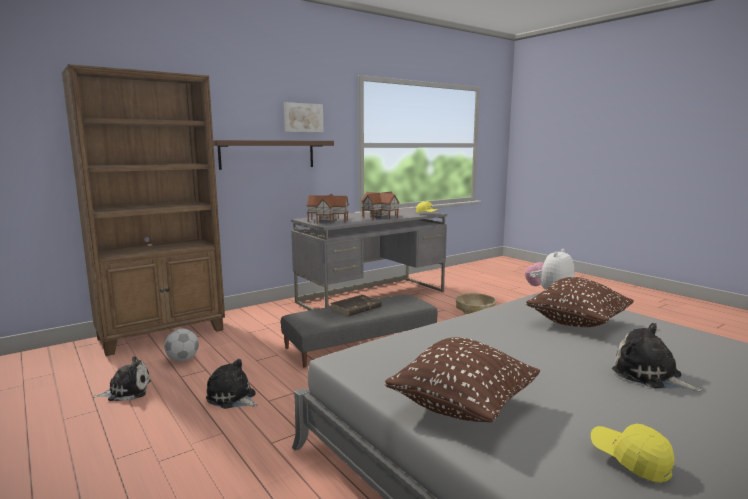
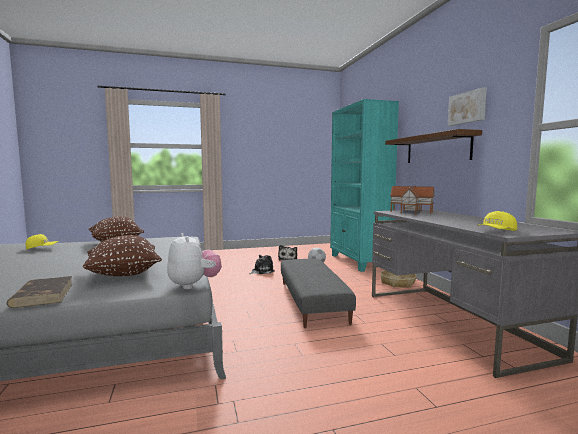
camera: 110 degrees right, 5 degrees down
brown bookcase [62,64,225,356] -> turquoise bookcase [330,99,399,272]
brown book [330,295,382,316] -> brown book moved to [7,276,73,308]
toy house [361,192,400,220] -> none
basket [455,293,496,314] -> basket moved to [380,270,417,288]
plush toy [612,323,702,391] -> none

